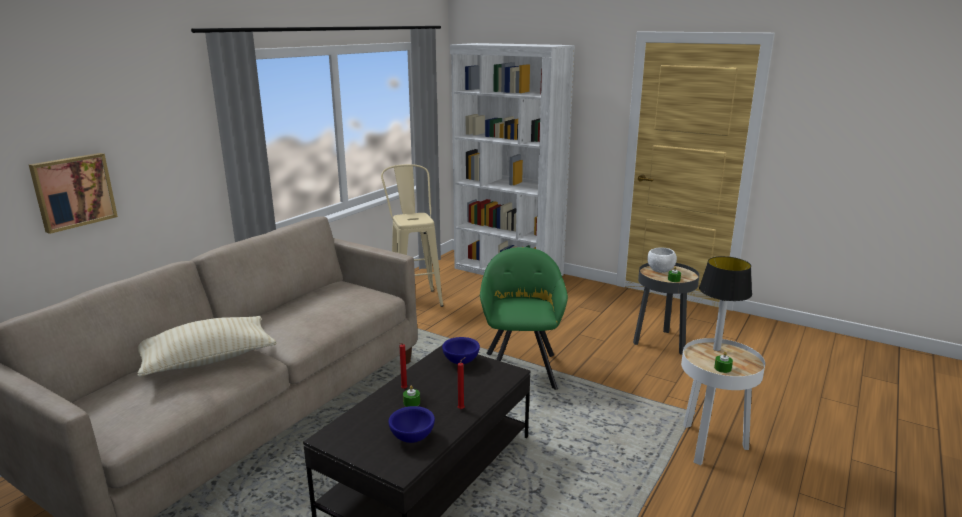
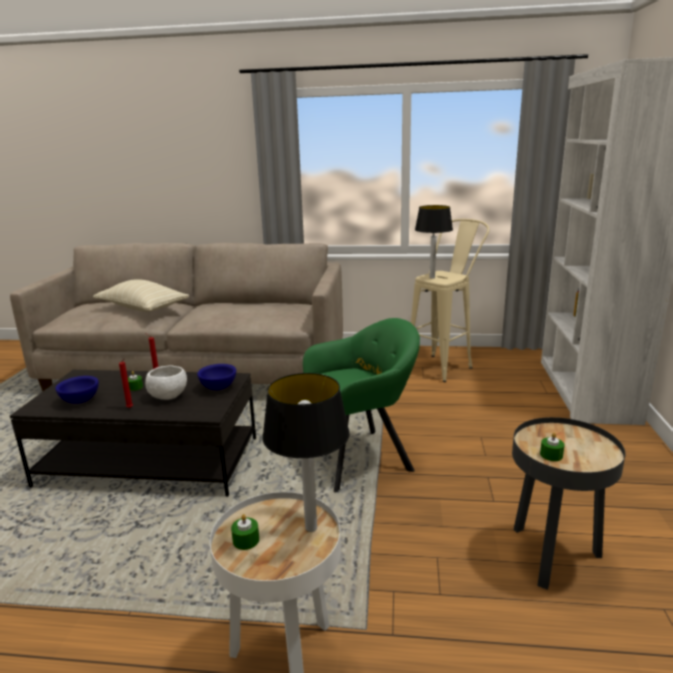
camera: 65 degrees right, 0 degrees up
picture [29,153,118,234] -> none
white bowl [647,247,677,273] -> white bowl moved to [145,365,187,400]
none -> table lamp [415,205,453,279]

